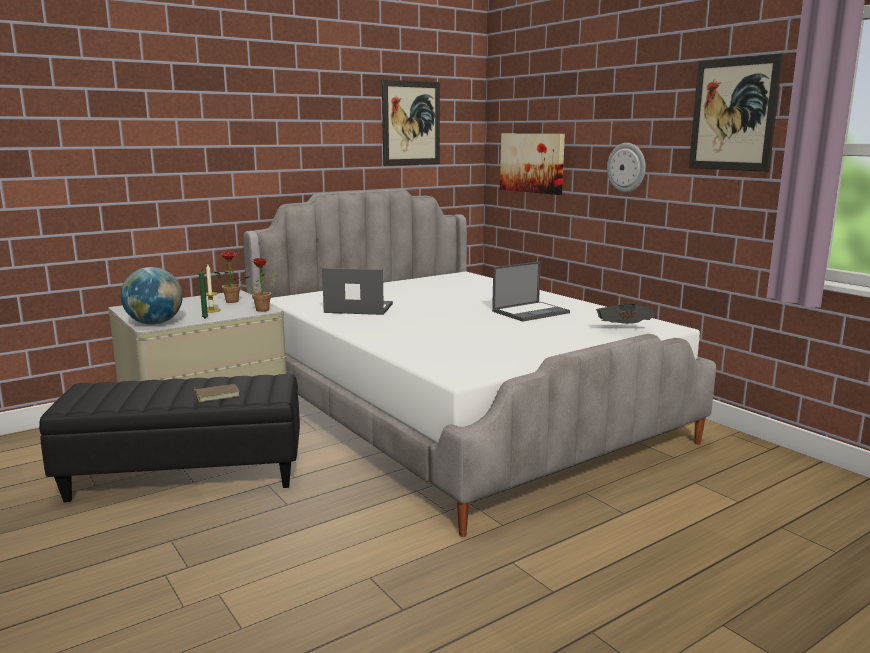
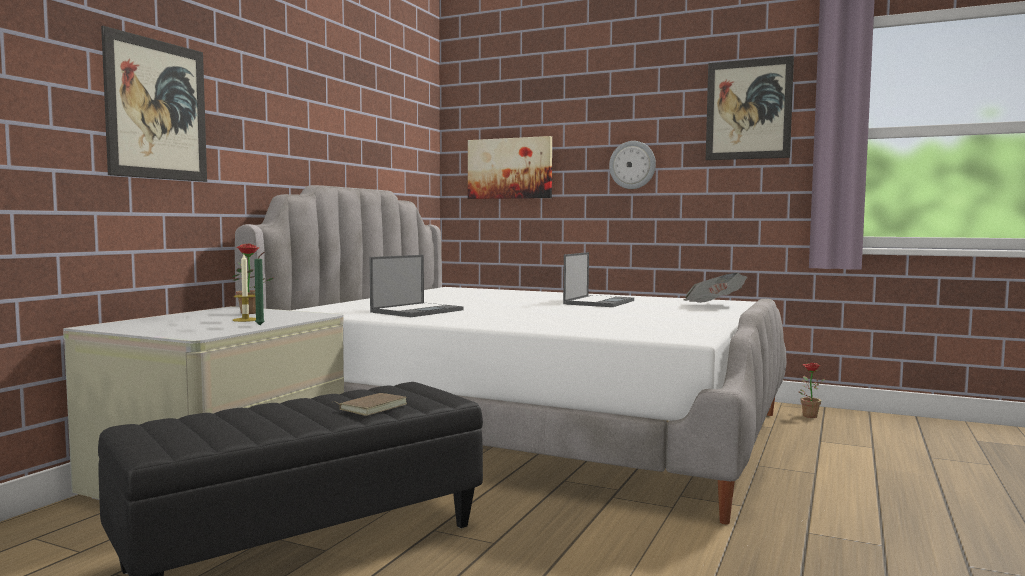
camera: 30 degrees left, 10 degrees down
globe [121,267,183,325] -> none
potted plant [241,258,277,312] -> potted plant moved to [799,363,825,418]
laptop [322,268,393,315] -> laptop turned 150 degrees clockwise [370,255,463,317]
picture [382,79,440,166] -> picture moved to [101,26,207,182]

